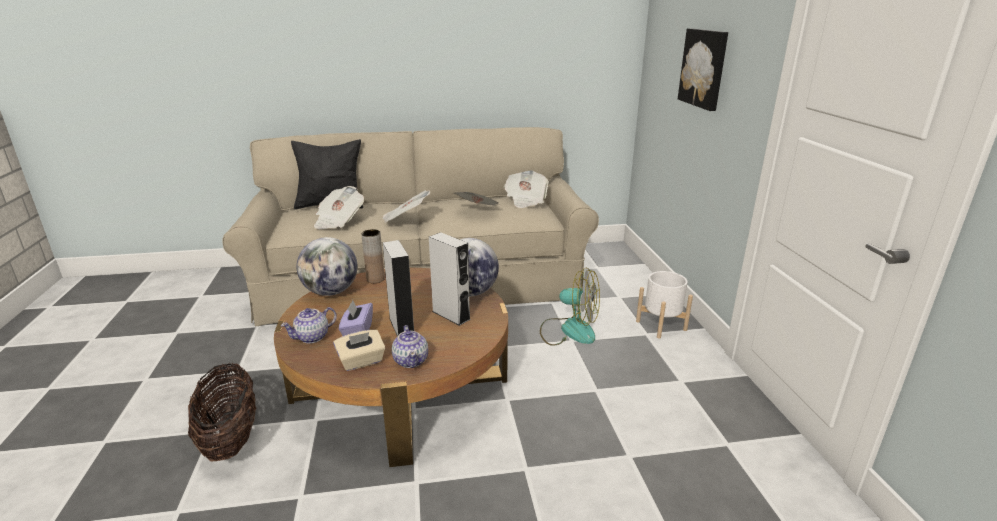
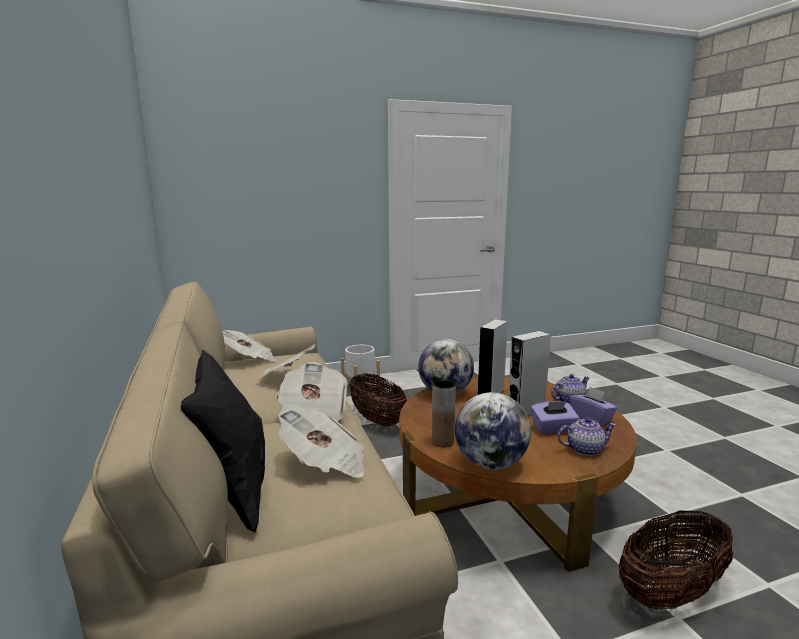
camera: 100 degrees left, 10 degrees down
teapot [281,307,337,344] -> teapot turned 45 degrees counterclockwise [558,417,616,456]
beige tissue box [333,330,385,371] -> purple tissue box [570,387,617,426]
fan [540,268,600,346] -> basket [349,374,407,427]
picture [678,28,728,111] -> none

